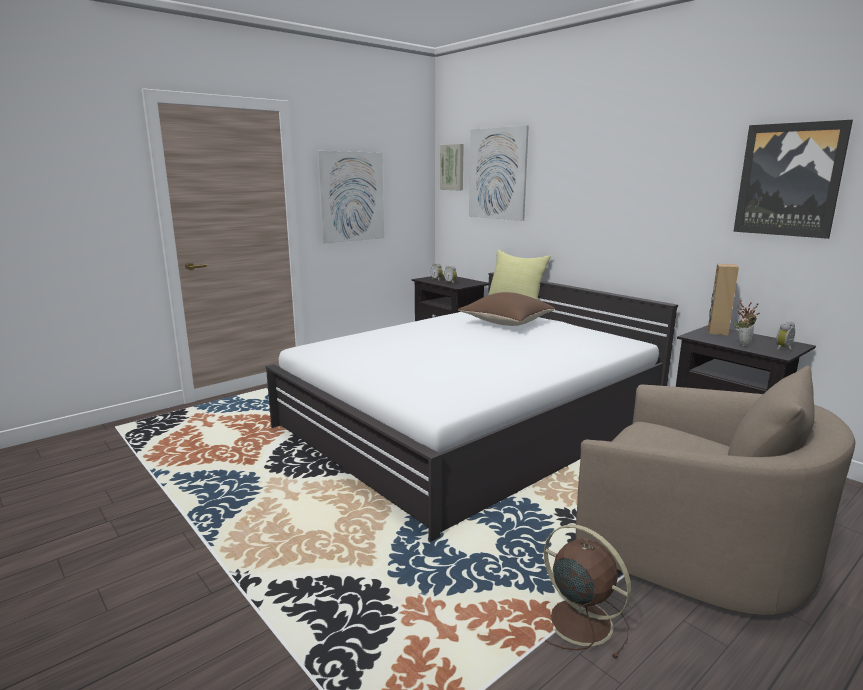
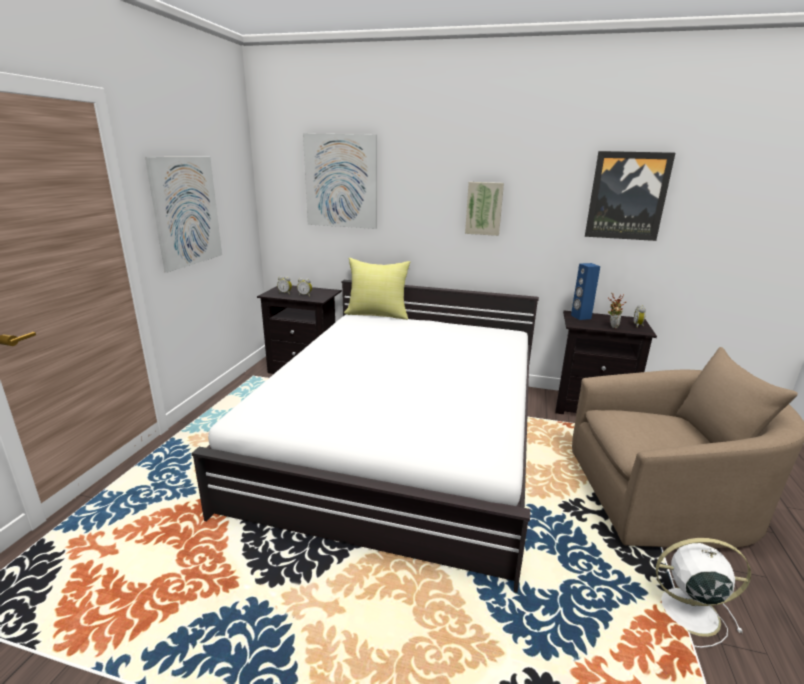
camera: 35 degrees left, 5 degrees up
picture [440,144,464,190] -> picture moved to [465,182,504,236]
brown pillow [458,292,555,326] -> none
brown fan [544,524,631,659] -> white fan [656,538,751,648]
brown speaker [708,264,739,336] -> blue speaker [571,263,600,320]

